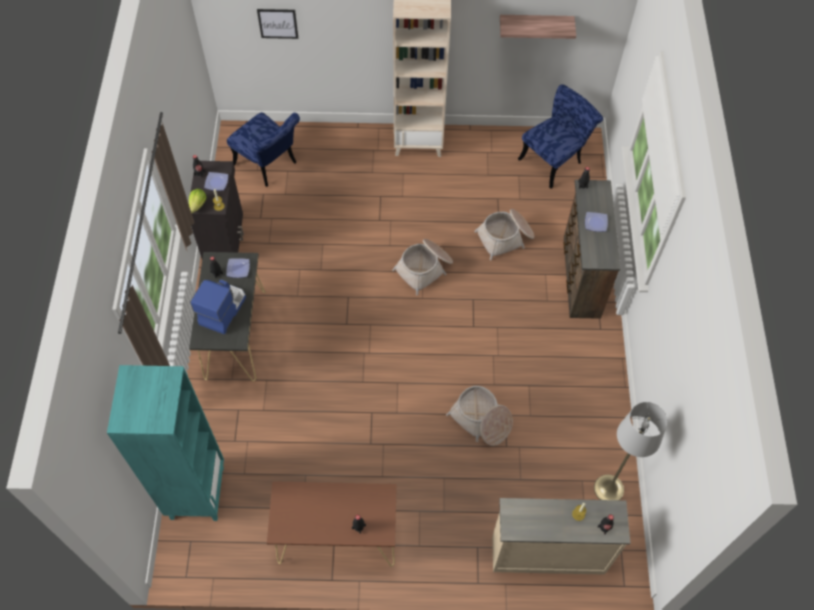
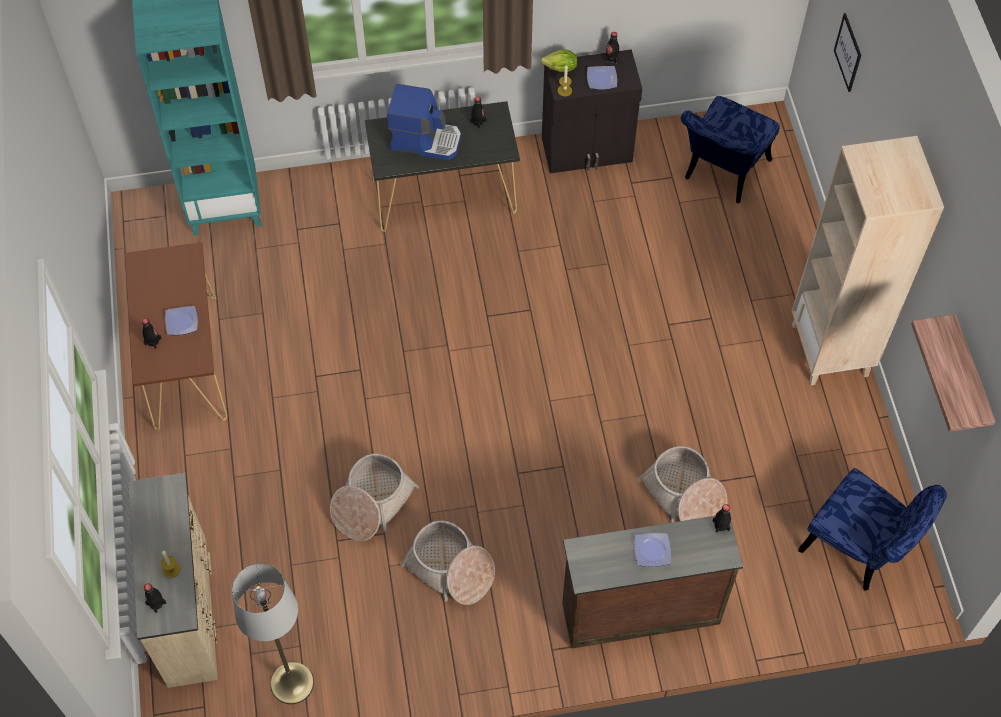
camera: 80 degrees right, 0 degrees up
plate [227,258,250,278] -> plate moved to [165,306,198,335]
basket [392,239,453,295] -> basket moved to [400,520,495,605]

